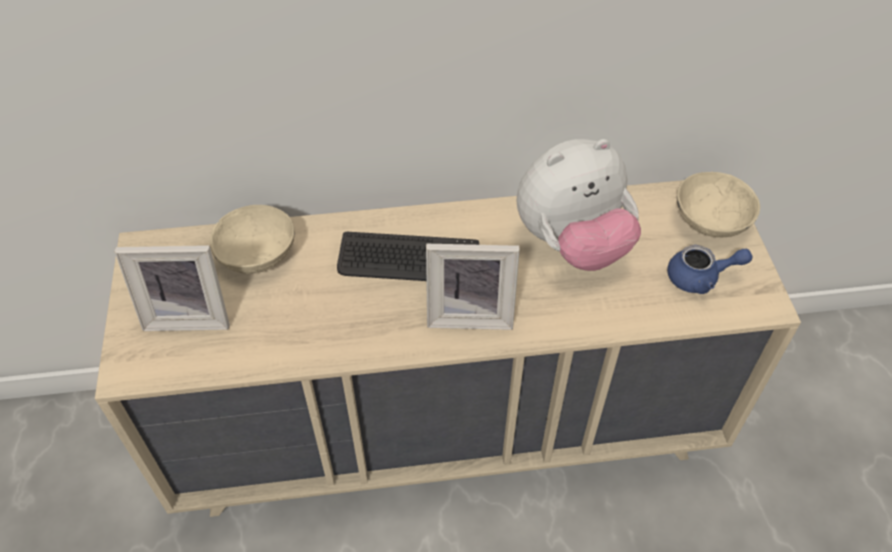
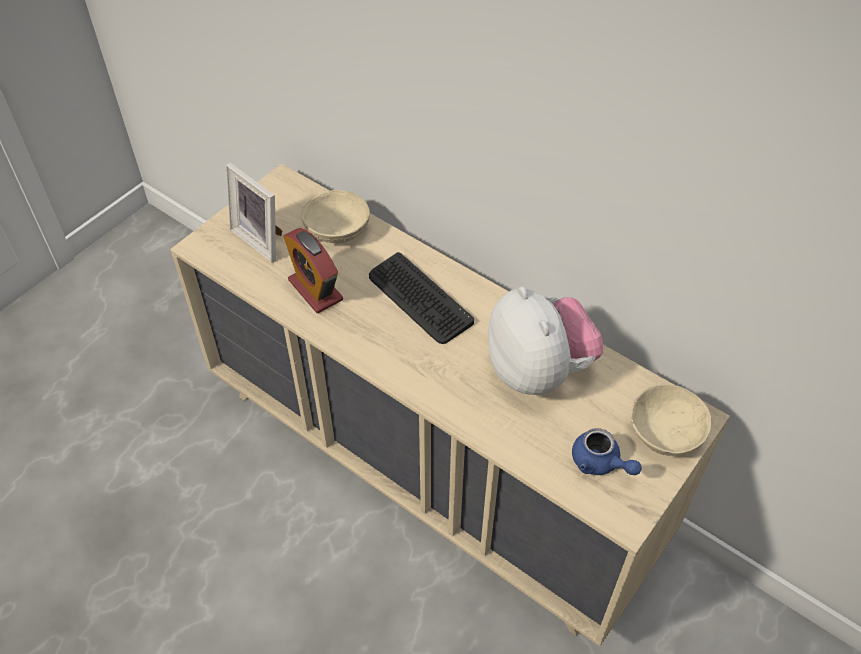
camera: 45 degrees right, 0 degrees up
picture frame [426,244,520,330] -> none
plush toy [517,139,641,271] -> plush toy turned 135 degrees counterclockwise [488,286,603,395]
none -> alarm clock [284,228,343,313]

